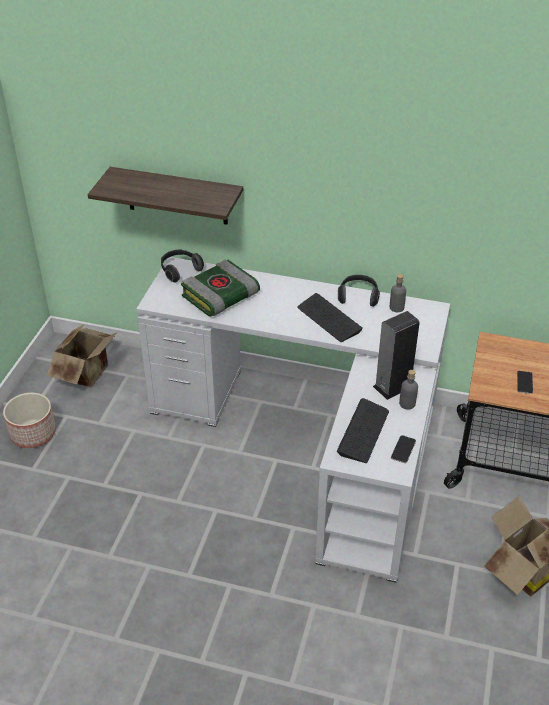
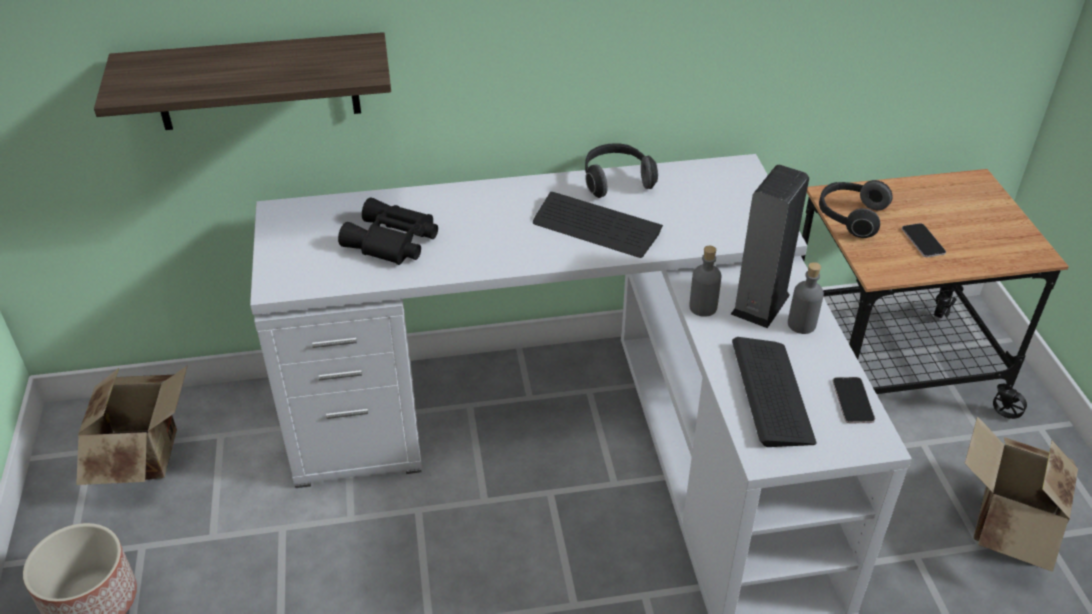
camera: 25 degrees left, 0 degrees up
headphones [161,250,204,283] -> headphones moved to [819,180,893,238]
book [181,260,260,317] -> black binoculars [338,197,438,265]
grey bottle [390,274,406,312] -> grey bottle moved to [689,246,721,317]

